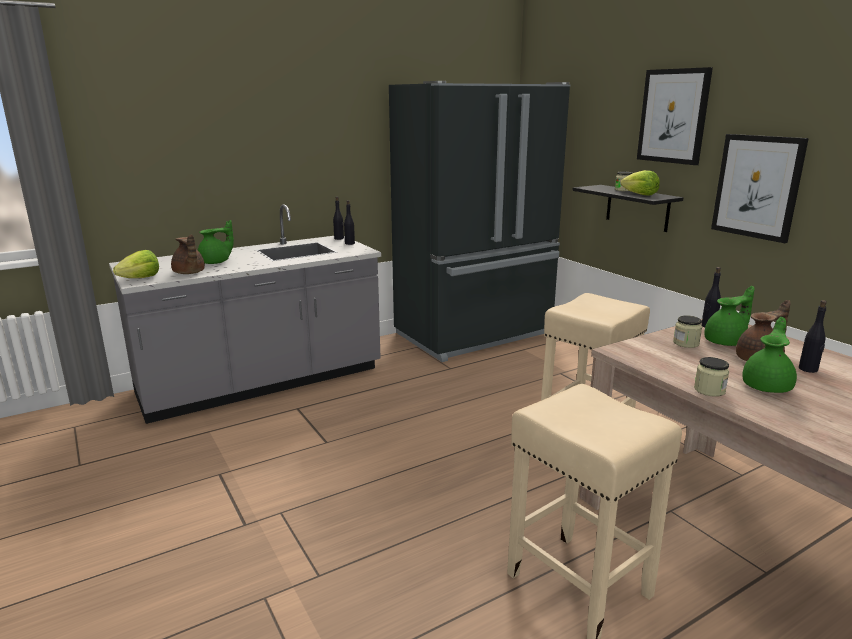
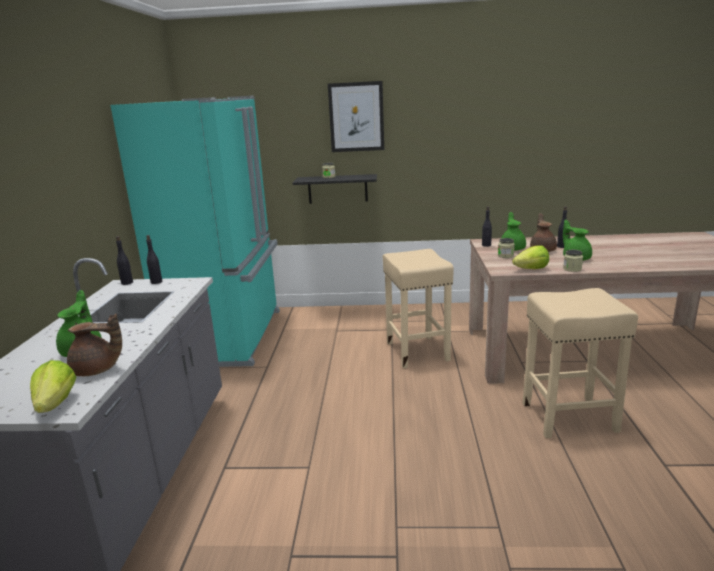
camera: 55 degrees left, 0 degrees up
black fridge [389,81,571,362] -> turquoise fridge [110,96,280,367]
lettuce [621,170,660,196] -> lettuce moved to [512,245,549,269]
picture [711,134,809,243] -> none

